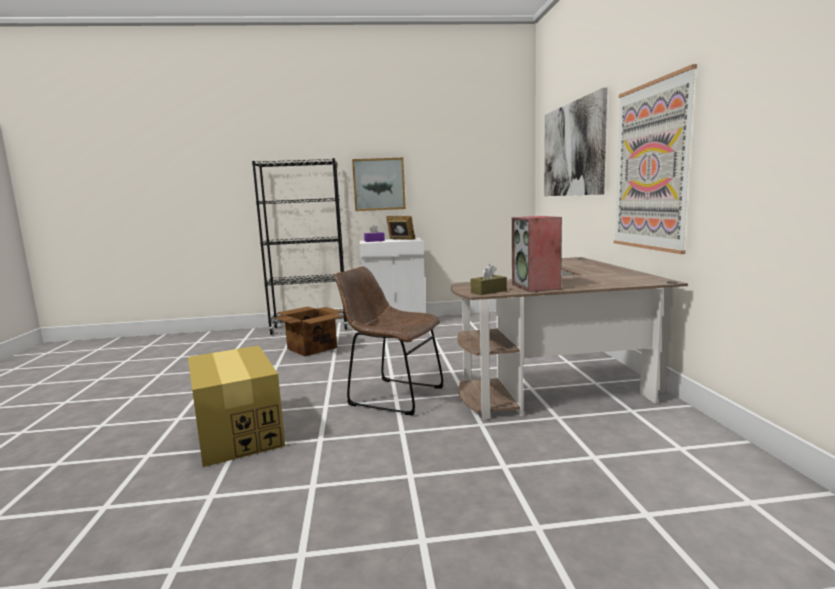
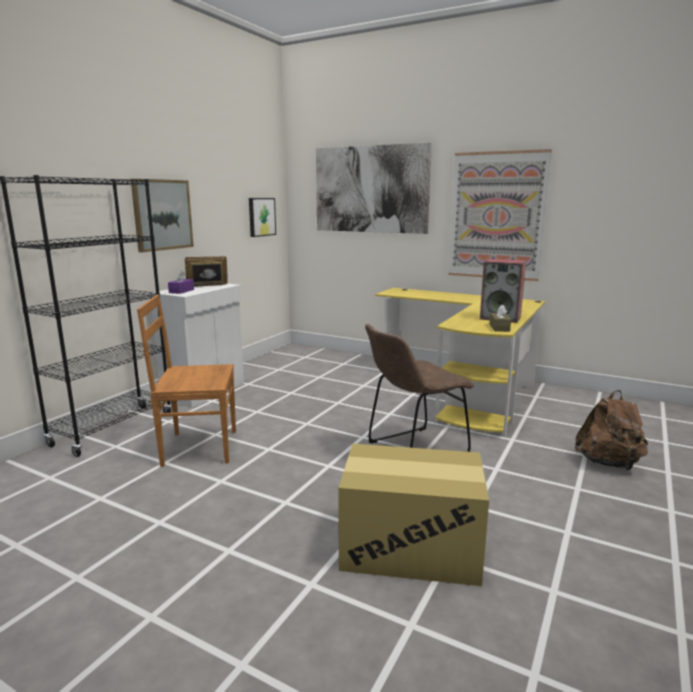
camera: 55 degrees left, 5 degrees up
cardboard box [274,307,344,356] -> brown chair [137,294,236,467]
brown desk [451,257,688,420] -> yellow desk [375,288,545,437]
none -> picture [249,198,276,237]
none -> brown backpack [575,390,648,470]

